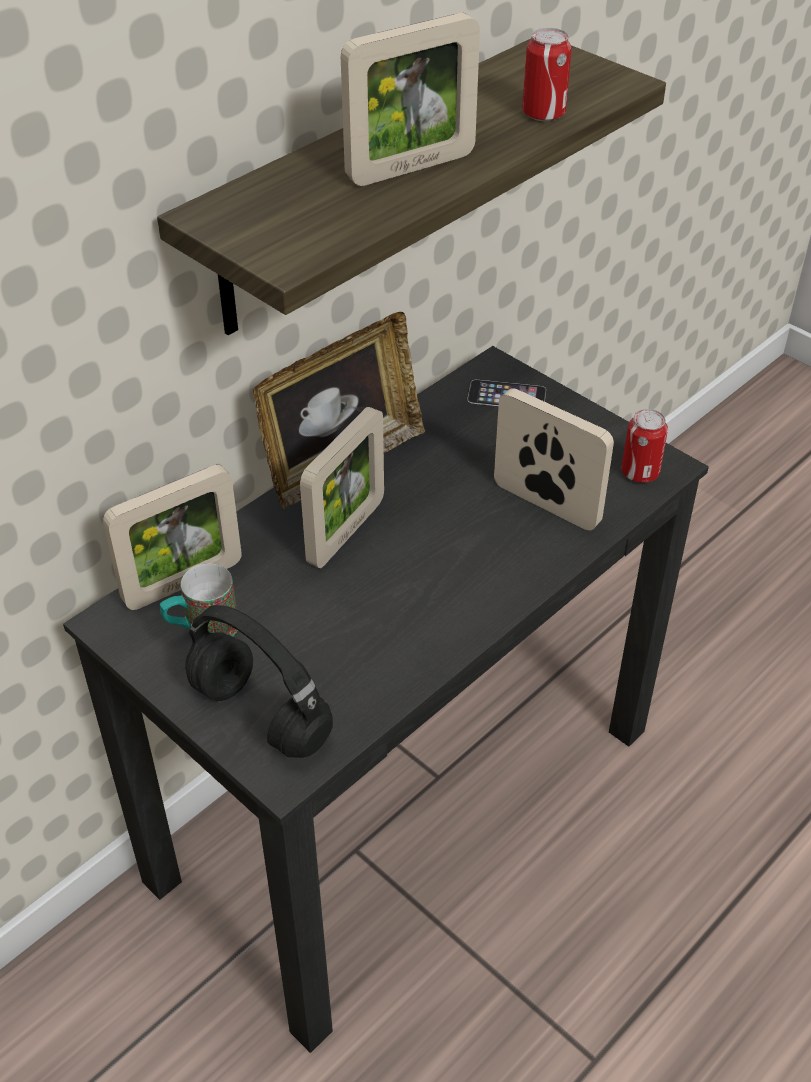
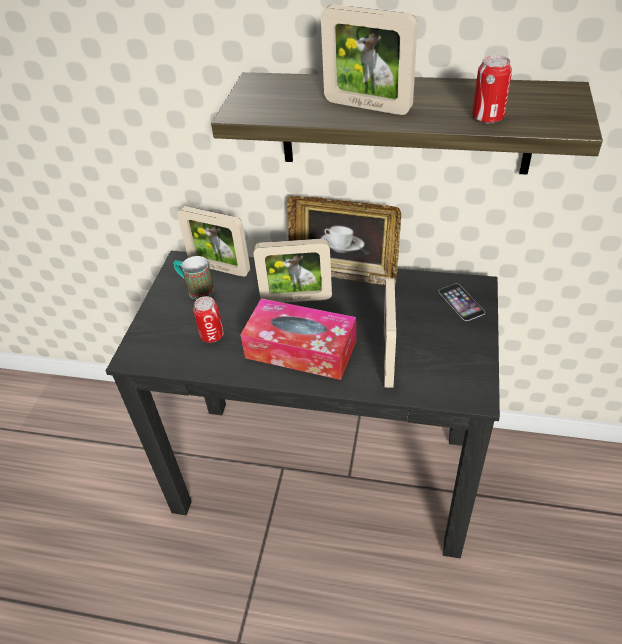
camera: 60 degrees right, 0 degrees up
black headphones [185,605,333,758] -> none
can [622,409,668,483] -> can moved to [193,296,224,343]
none -> tissue box [240,298,356,380]

